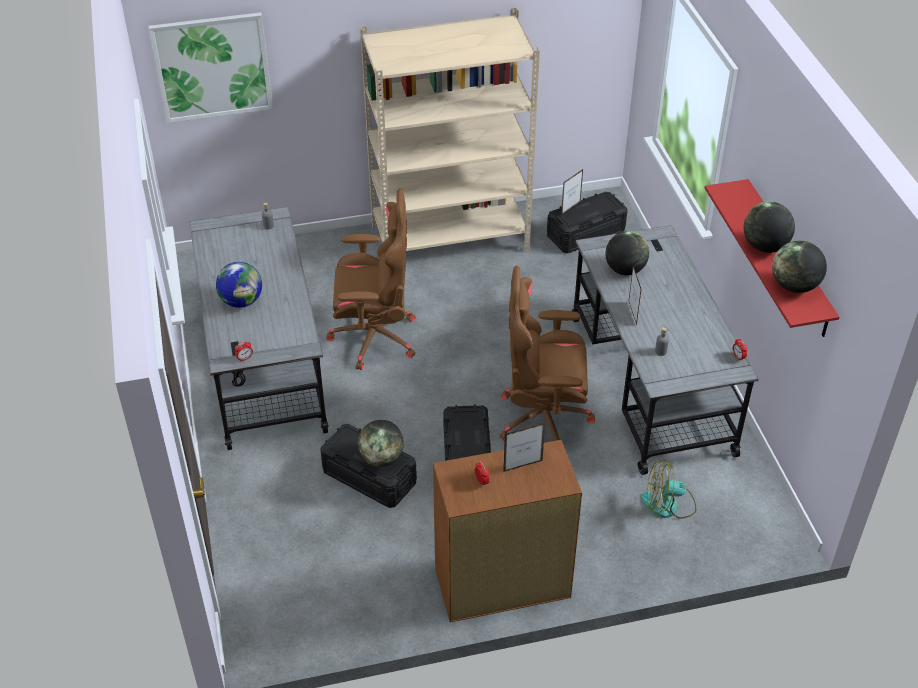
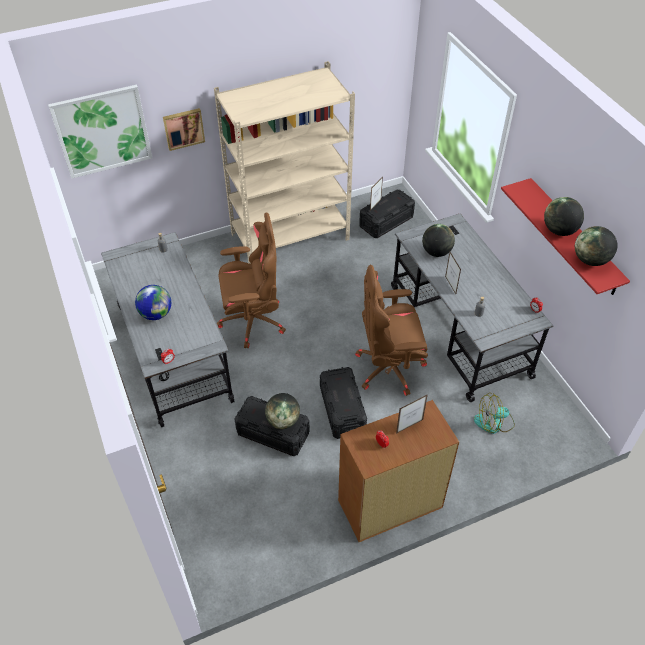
camera: 10 degrees left, 5 degrees up
none -> picture [163,108,205,151]

